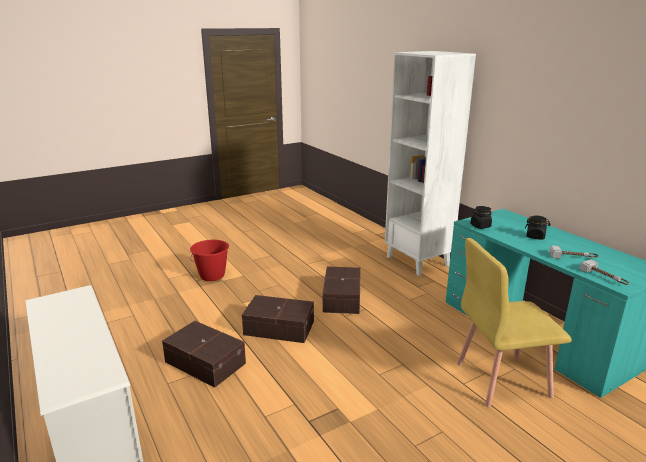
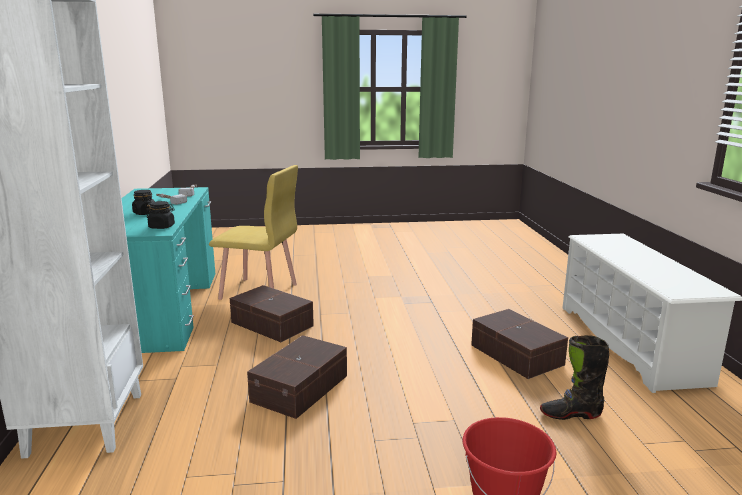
camera: 155 degrees left, 5 degrees down
brown storage box [242,295,314,343] -> brown storage box moved to [230,285,314,342]
none -> black boot [540,335,609,420]

